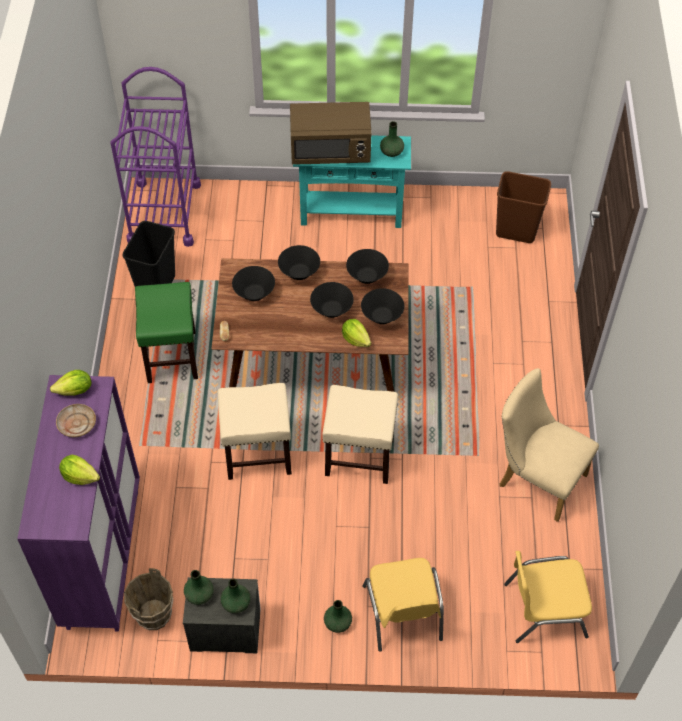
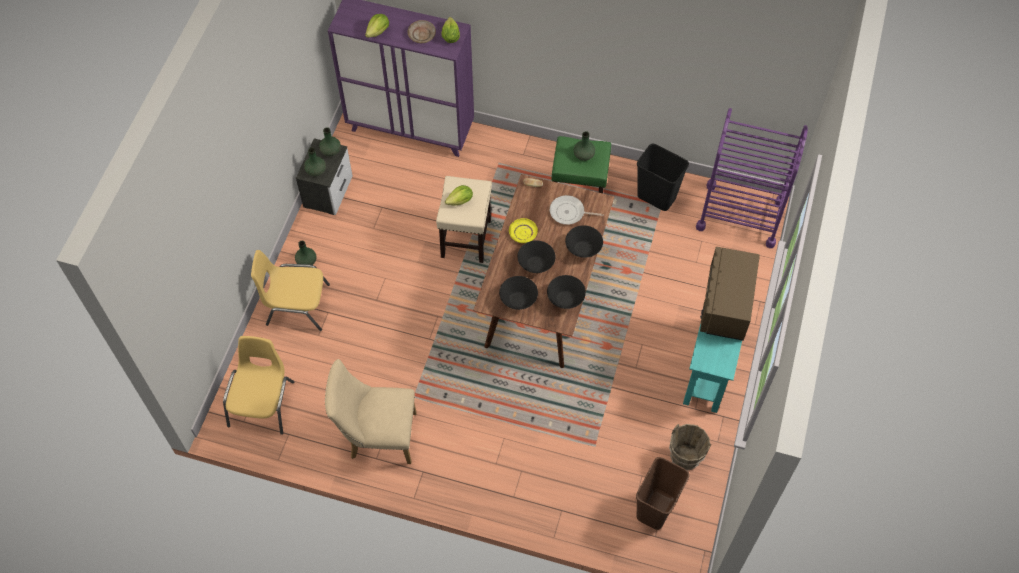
camera: 105 degrees right, 5 degrees up
brown bucket [124,568,174,630] -> brown bucket moved to [669,424,711,470]
black bowl [232,266,275,301] -> frying pan [550,195,604,225]
beige stool [322,385,398,484] -> none
lettuce [342,319,371,347] -> lettuce moved to [445,185,473,206]
green vase [380,121,404,157] -> green vase moved to [574,131,595,161]
beige chair [500,368,599,522] -> beige chair turned 135 degrees counterclockwise [325,359,417,464]
none -> yellow plate [509,218,538,243]

